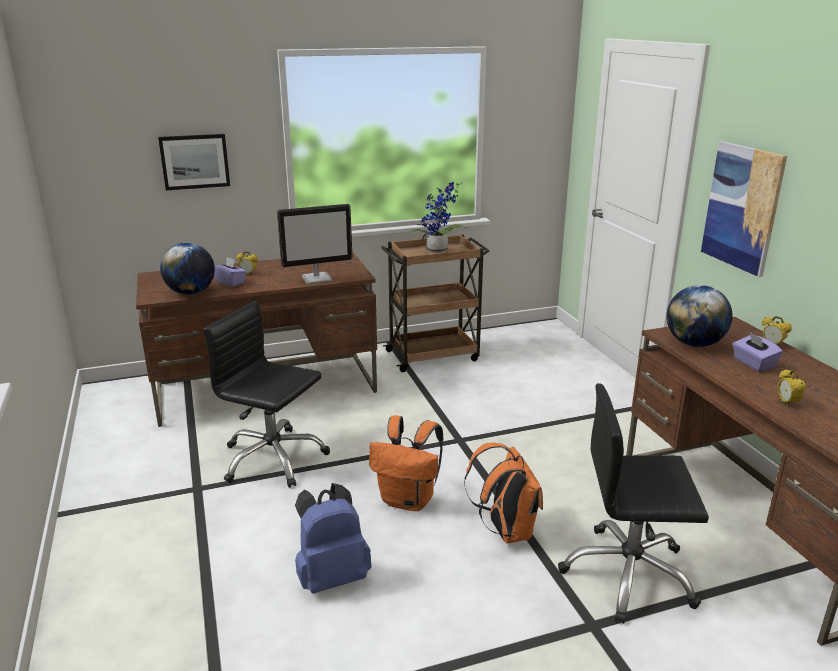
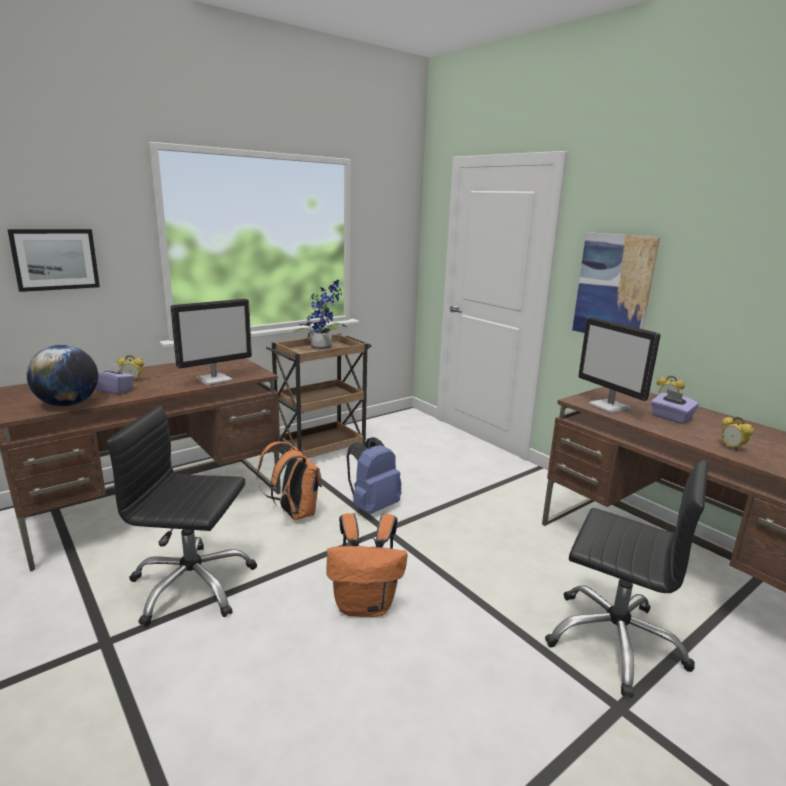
camera: 20 degrees left, 5 degrees down
blue backpack [295,483,371,594] -> blue backpack moved to [347,437,401,514]
orange backpack [464,443,543,543] -> orange backpack moved to [257,441,322,520]
black office chair [558,383,709,624] -> black office chair turned 135 degrees counterclockwise [545,460,708,697]
globe [667,285,733,347] -> monitor [578,317,661,413]

